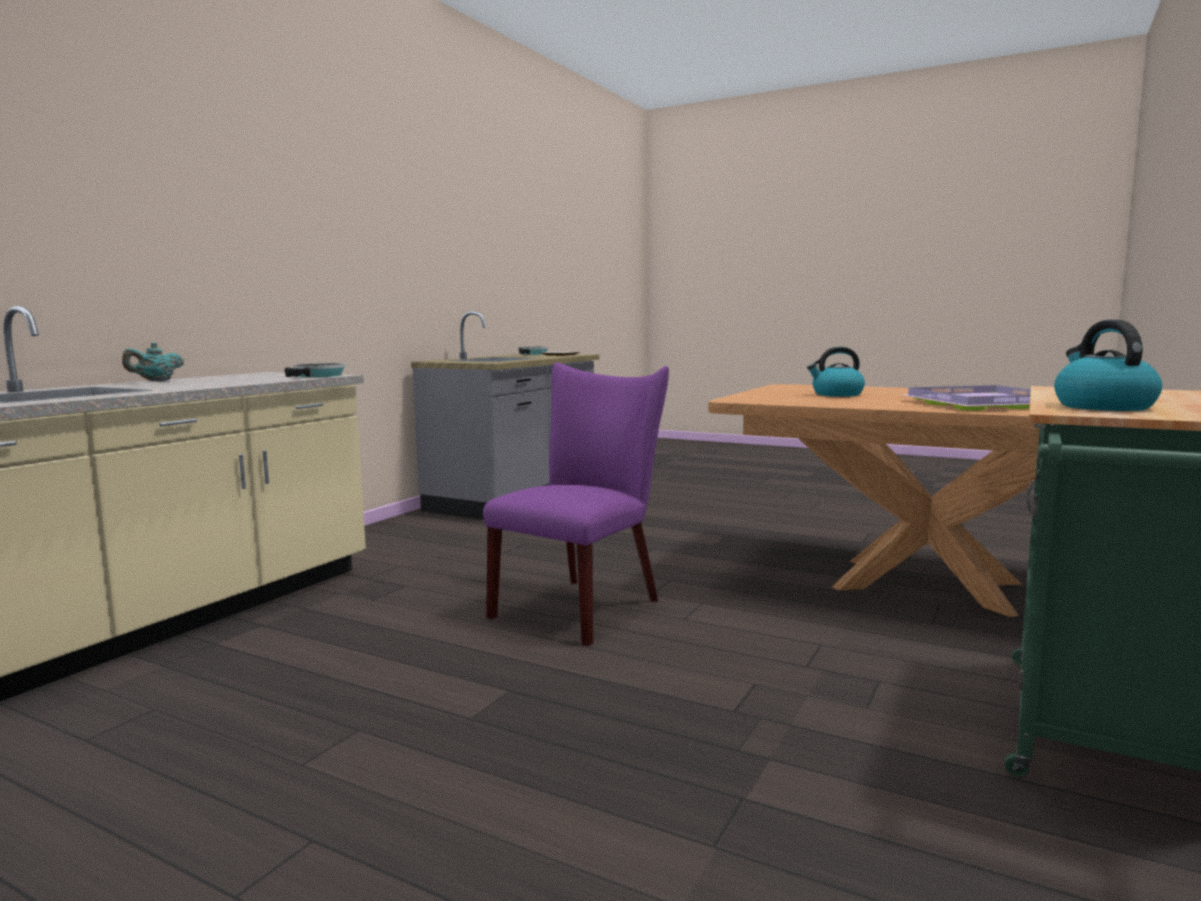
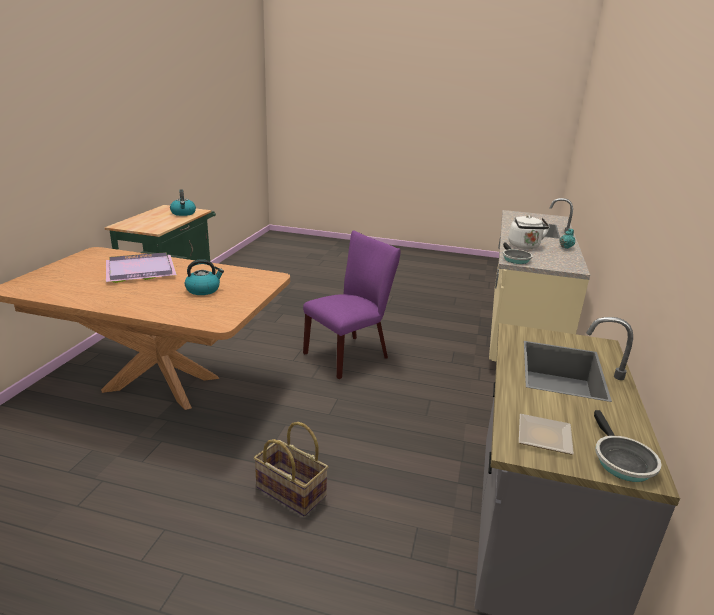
camera: 165 degrees right, 15 degrees up
purple chair [483,363,669,646] -> purple chair turned 150 degrees counterclockwise [303,231,401,379]
none -> basket [254,422,328,517]
none -> white kettle [509,215,550,249]

